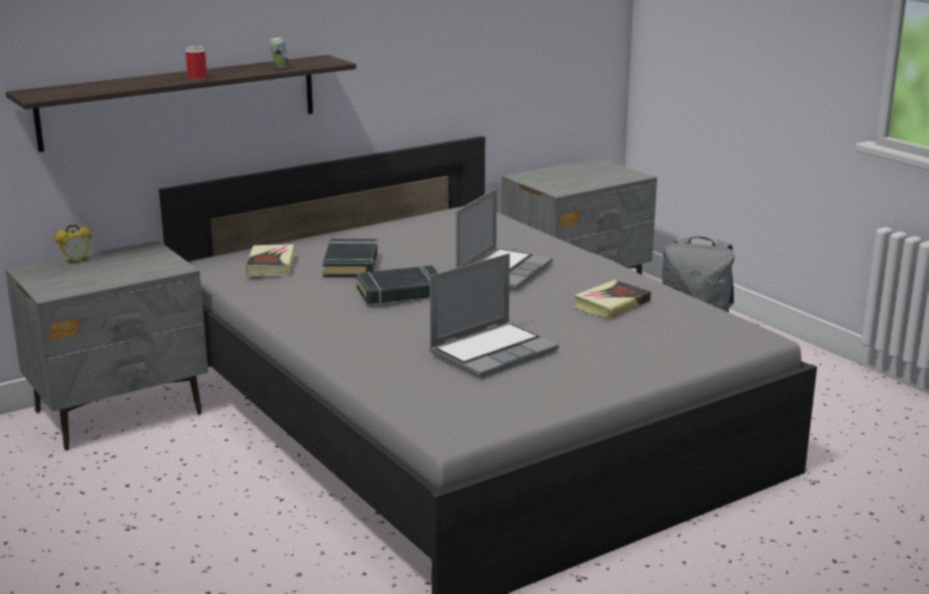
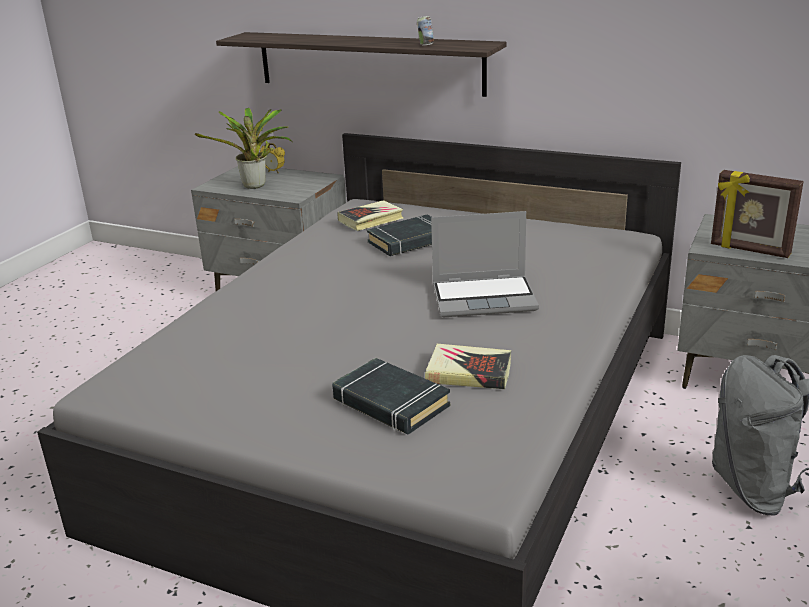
camera: 60 degrees right, 5 degrees up
can [186,46,207,80] -> none
black book [356,265,438,304] -> black book moved to [332,358,450,434]
laptop [430,253,559,378] -> none
none -> potted plant [195,108,293,189]
none -> picture frame [711,170,804,258]

